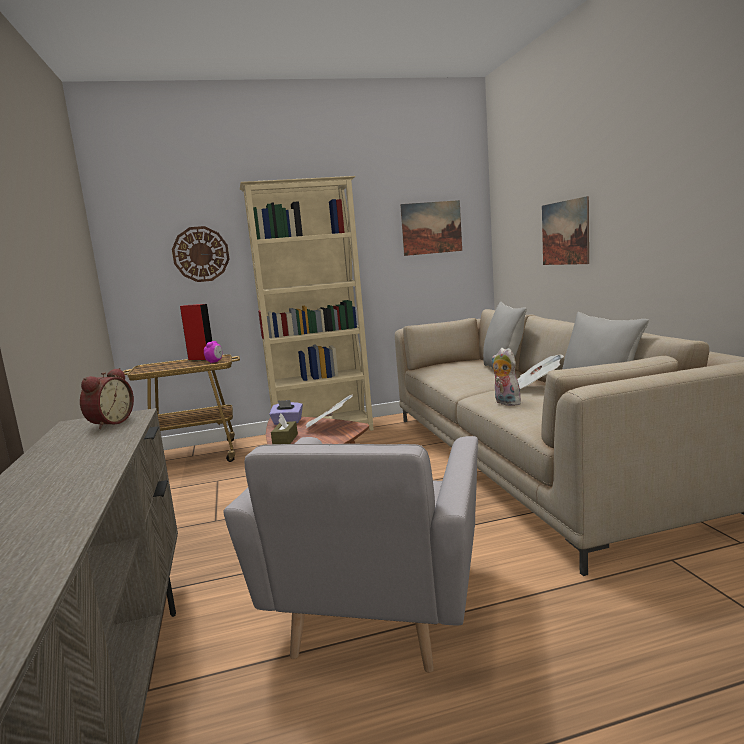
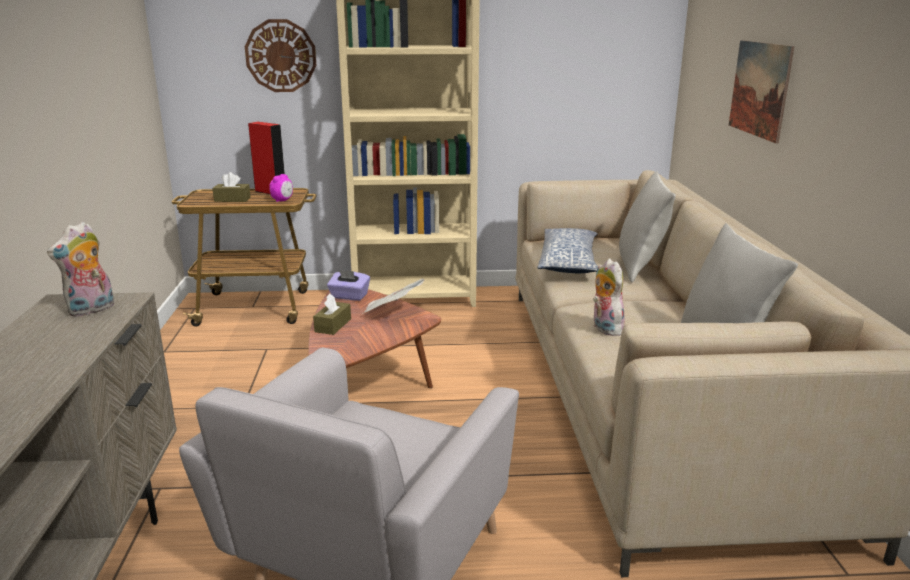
camera: 10 degrees right, 10 degrees up
alarm clock [80,368,134,429] -> plush toy [47,222,114,317]
picture [400,200,462,256] -> none
newspaper [517,354,564,389] -> none
none -> brown tissue box [212,172,251,202]
none -> pillow [538,228,598,273]

